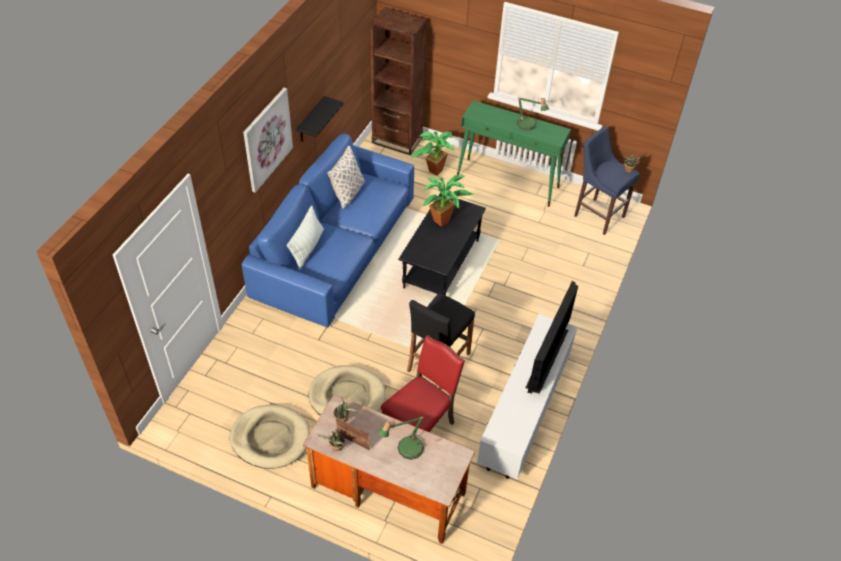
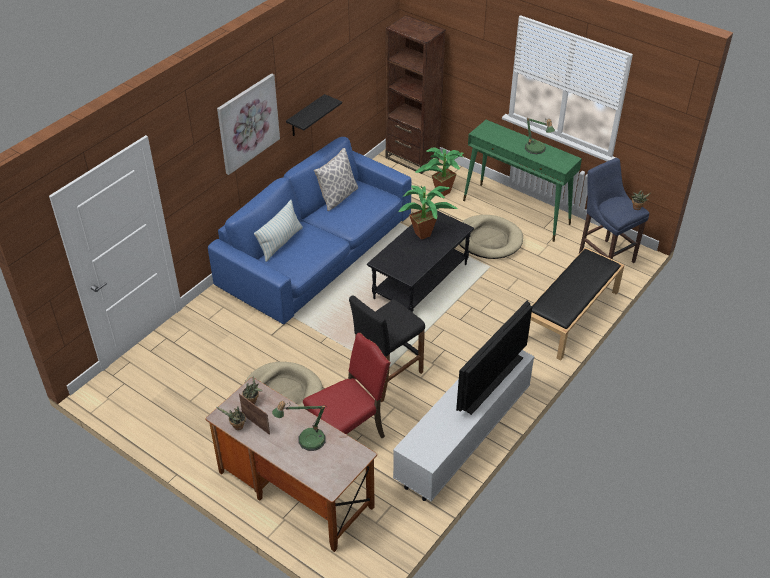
camera: 15 degrees right, 5 degrees down
beige dog bed [230,405,310,469] -> beige dog bed moved to [459,215,523,259]
none -> black bench [528,247,624,360]

